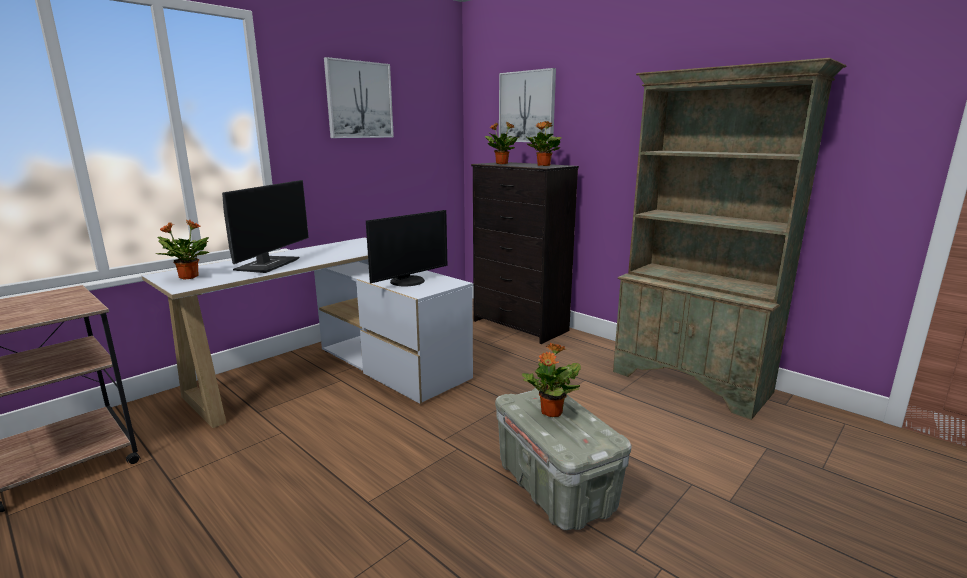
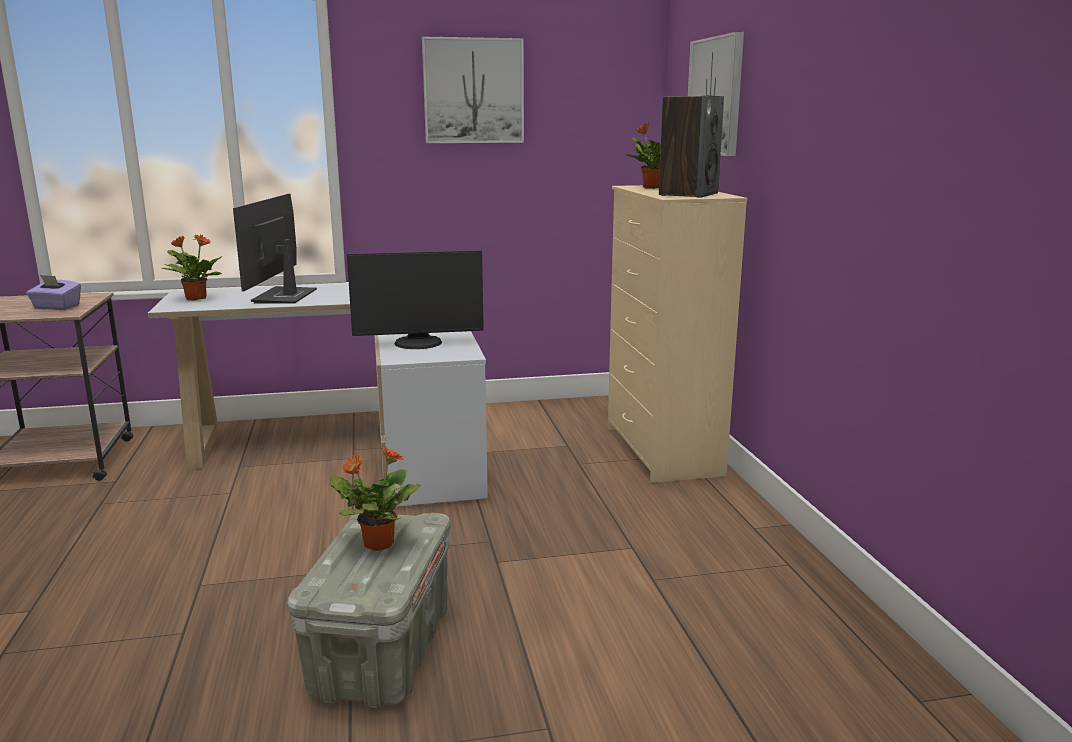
camera: 35 degrees right, 0 degrees up
monitor [222,180,309,273] -> monitor turned 135 degrees clockwise [233,194,317,304]
black dresser [471,162,579,344] -> beige dresser [608,185,748,483]
potted plant [527,121,561,166] -> speaker [659,95,724,198]
green bookcase [613,58,846,420] -> none
none -> purple tissue box [26,275,81,310]

